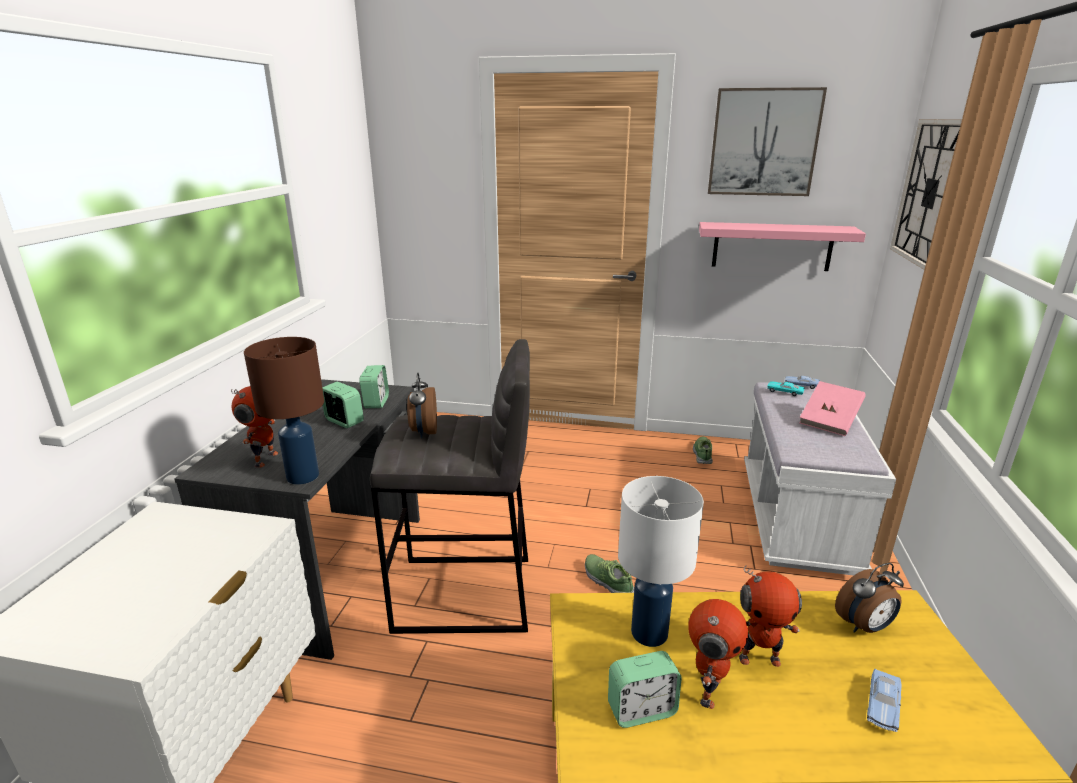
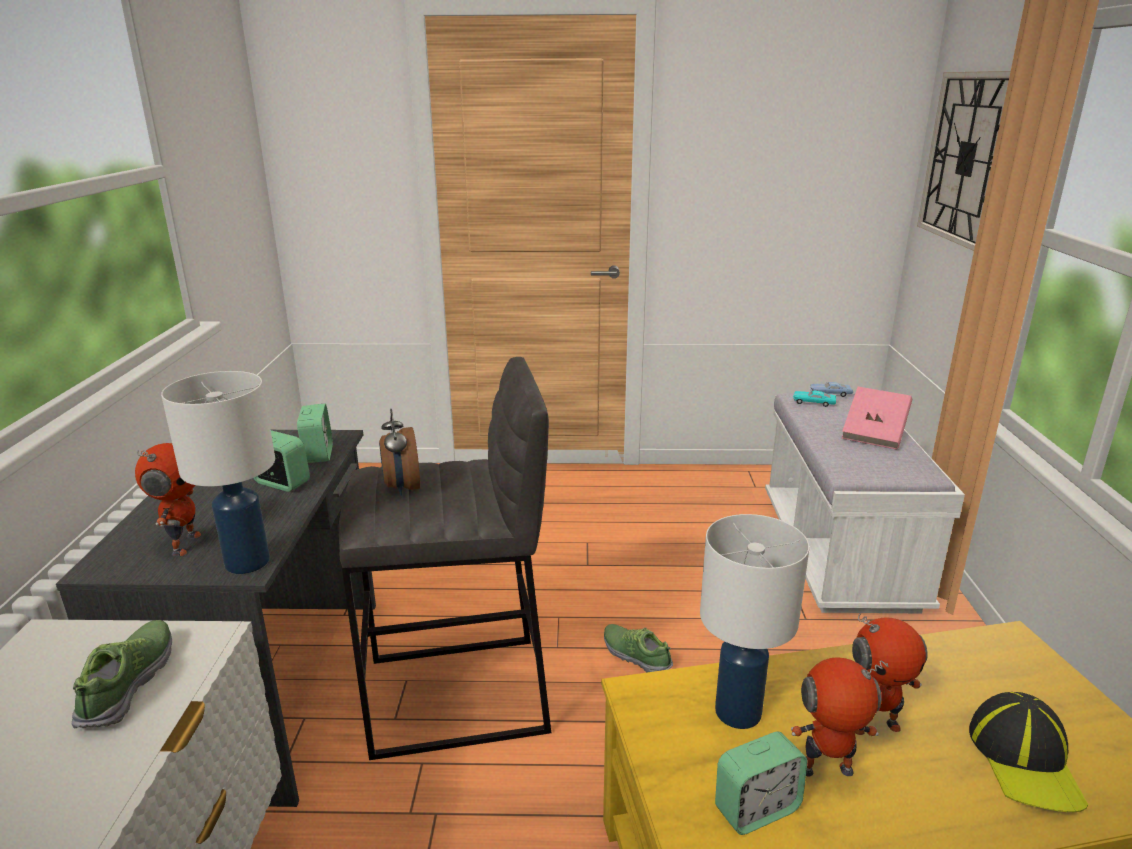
camera: 10 degrees left, 0 degrees up
brown table lamp [244,337,324,485] -> white table lamp [161,371,275,574]
toy robot [688,599,748,709] -> toy robot turned 105 degrees counterclockwise [791,657,889,776]
shoe [693,437,713,464] -> shoe moved to [72,620,172,729]
pink shelf [699,222,866,271] -> none
picture [708,87,827,196] -> none
alarm clock [835,563,904,633] -> none
blue toy car [867,669,902,732] -> cap [969,692,1088,812]

